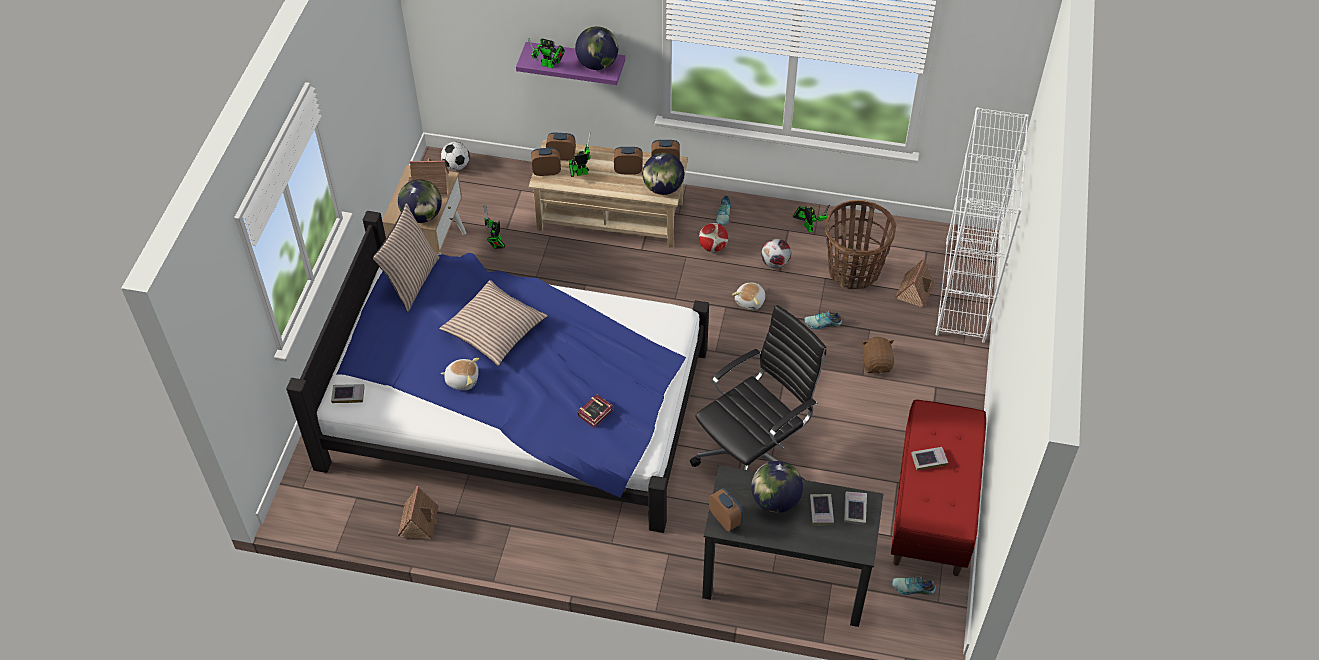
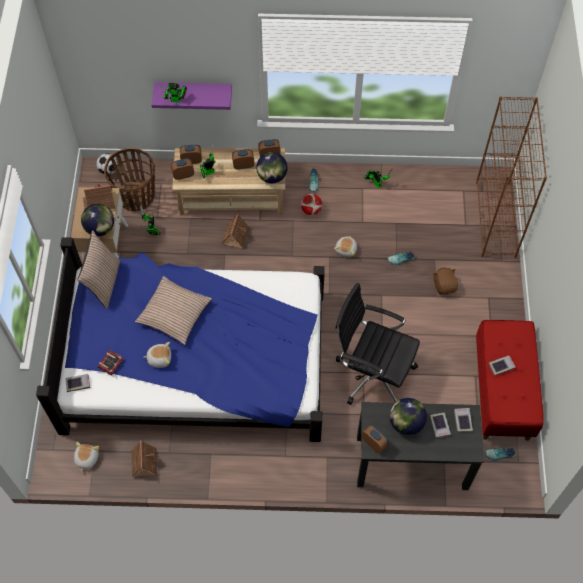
camera: 10 degrees left, 10 degrees up
globe [575,26,618,70] -> none
book [577,394,613,428] -> book moved to [98,350,124,376]
black office chair [690,305,826,480] -> black office chair turned 105 degrees counterclockwise [335,283,420,405]
football [761,239,791,269] -> none
basket [825,200,896,289] -> basket moved to [104,148,155,211]
toy house [895,258,935,307] -> toy house moved to [222,213,249,248]
white bookcase [935,107,1029,343] -> brown bookcase [476,96,547,258]
none -> plush toy [74,442,99,472]

